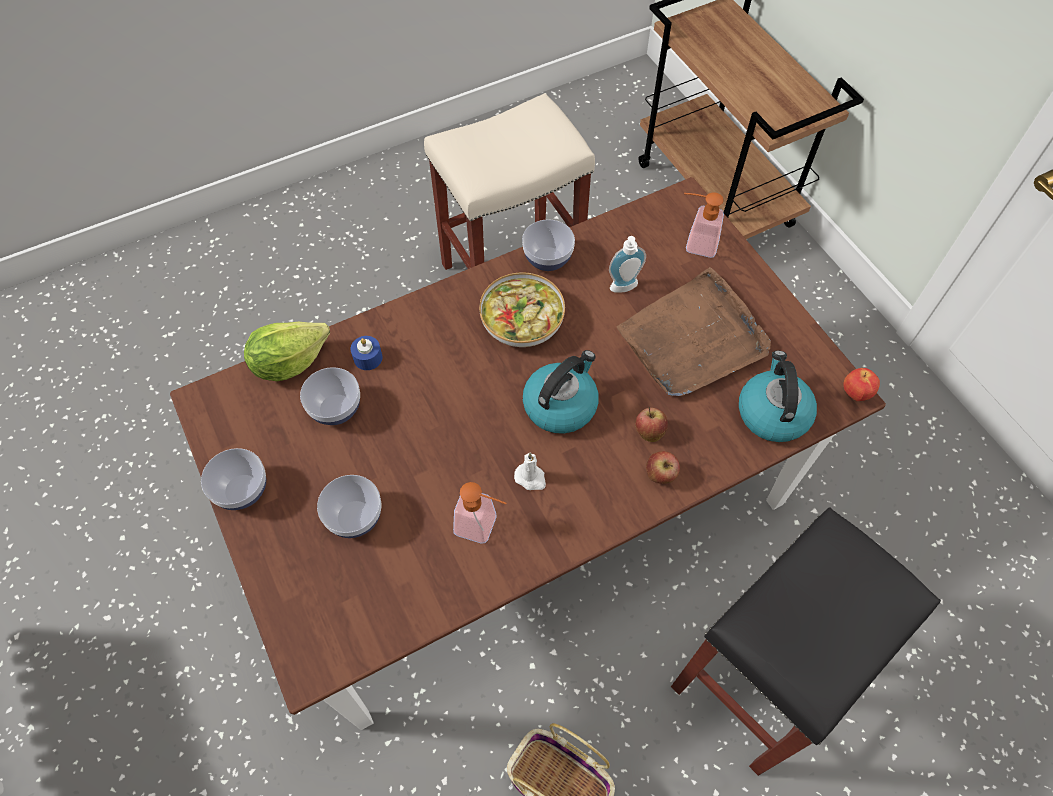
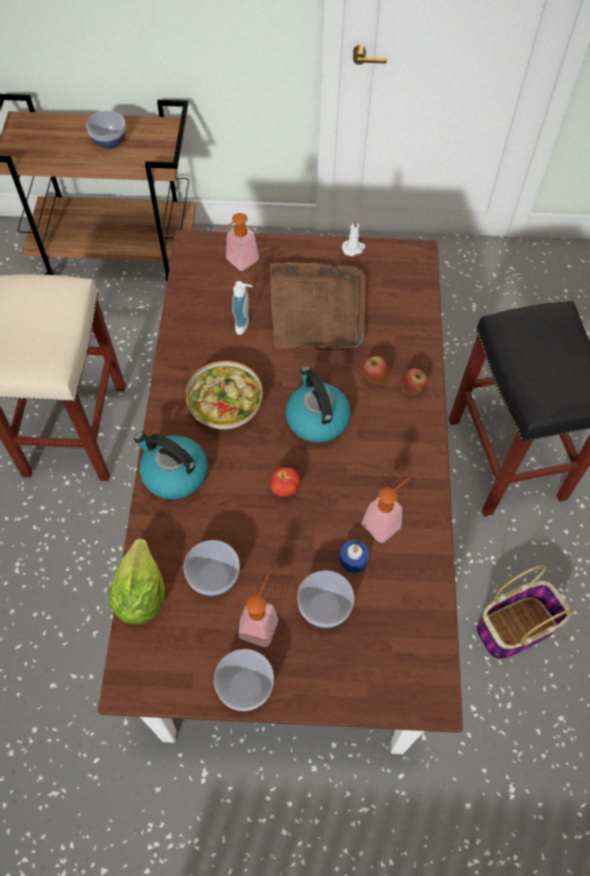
camera: 60 degrees left, 0 degrees up
blue candle [350,336,382,370] -> blue candle moved to [340,540,369,573]
white candle [514,453,546,490] -> white candle moved to [342,220,366,256]
bowl [522,219,575,271] -> bowl moved to [86,110,126,149]
kettle [739,350,817,442] -> kettle moved to [134,432,207,499]
apple [844,368,880,401] -> apple moved to [271,467,300,497]
none -> soap dispenser [239,574,278,647]

